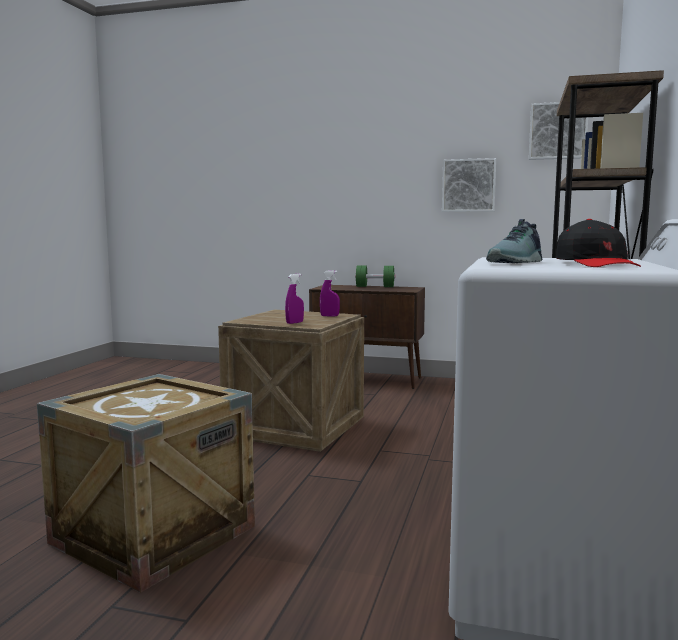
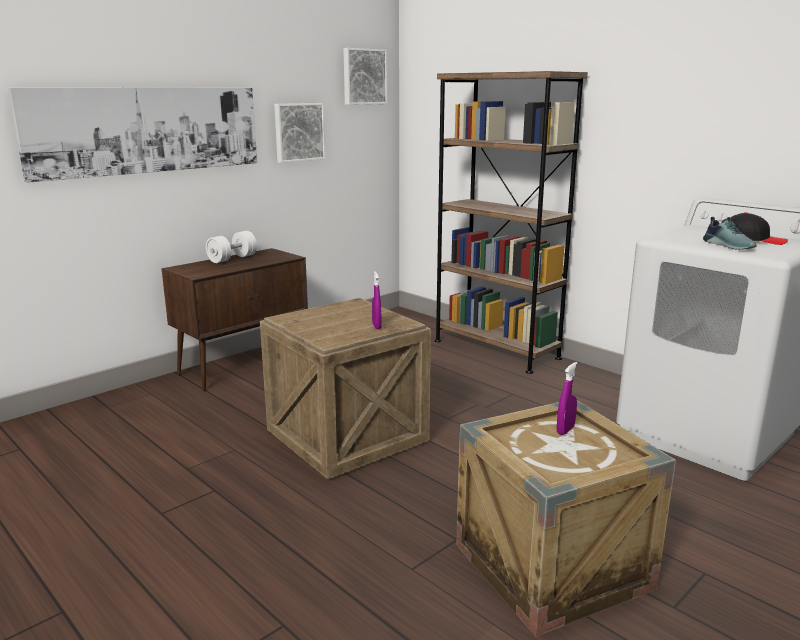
camera: 60 degrees left, 10 degrees up
purple spray bottle [320,271,340,317] -> purple spray bottle moved to [557,362,578,435]
green dumbbell [355,265,395,287] -> white dumbbell [206,231,257,263]
none -> picture [8,87,257,183]

